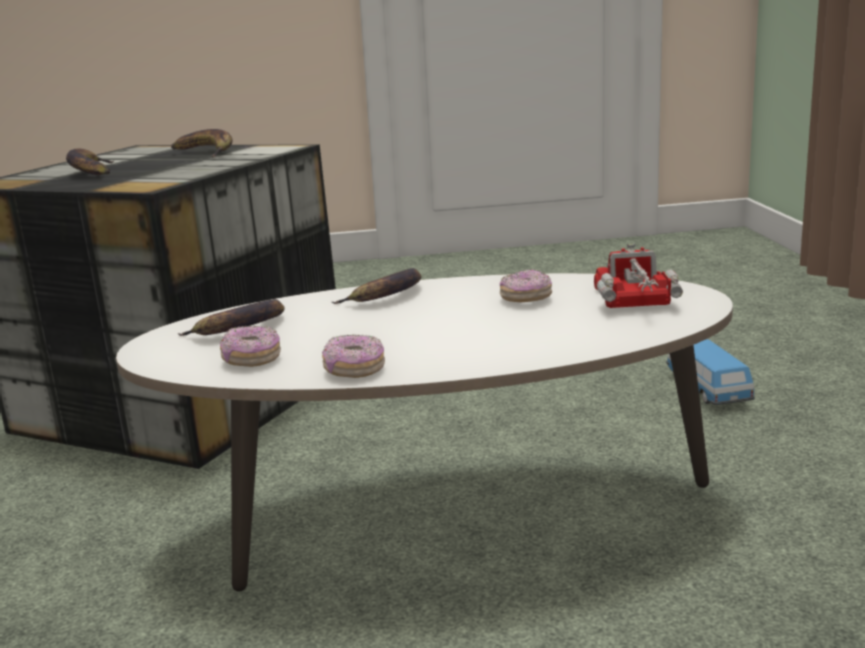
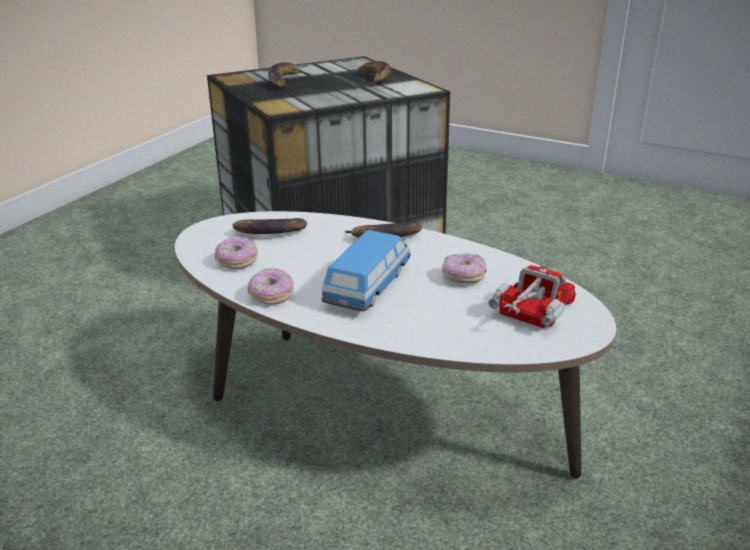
camera: 35 degrees right, 10 degrees up
toy car [666,339,755,405] -> toy car moved to [322,230,411,312]

